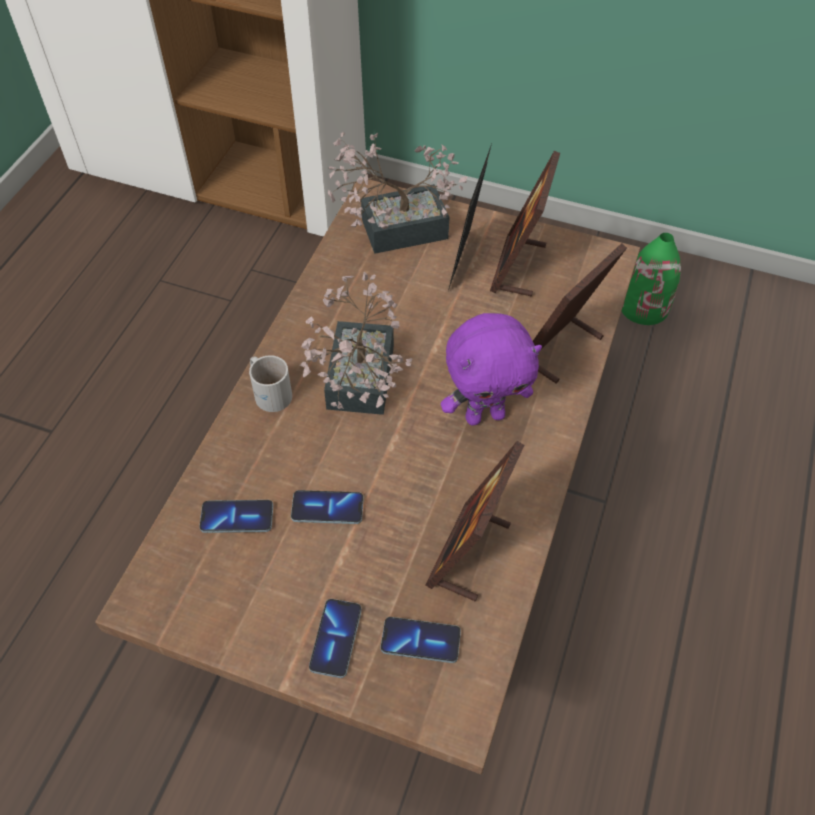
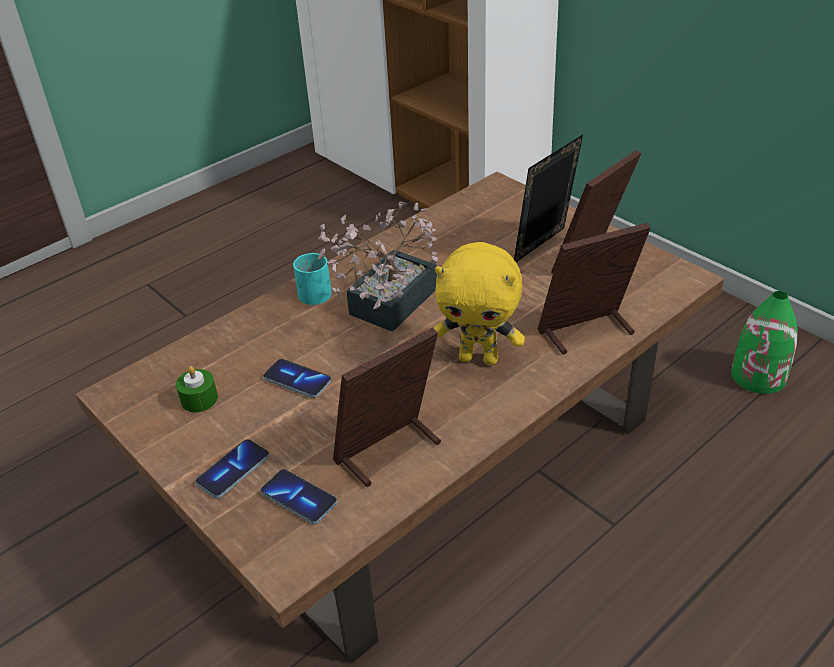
camera: 30 degrees right, 15 degrees down
phone [199,500,273,533] -> none
white mug [249,355,292,412] -> turquoise mug [293,253,332,305]
potted plant [328,132,467,254] -> none
purple plush toy [441,313,542,426] -> yellow plush toy [434,242,525,365]
none -> green candle [176,366,218,412]

